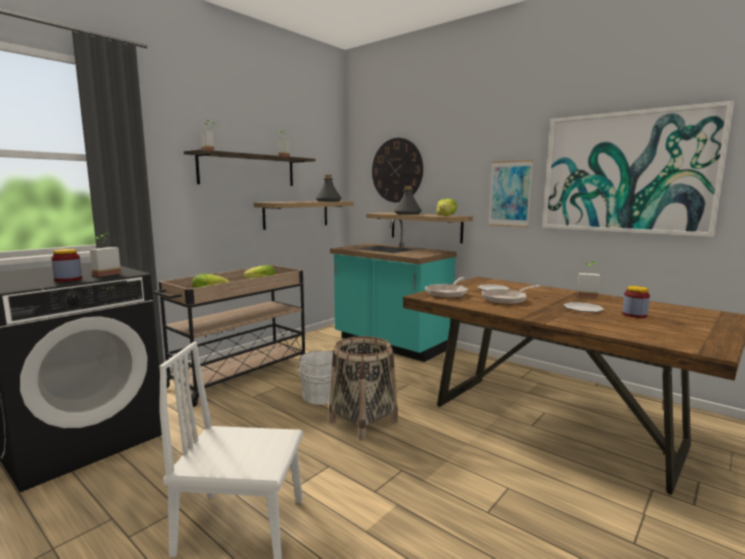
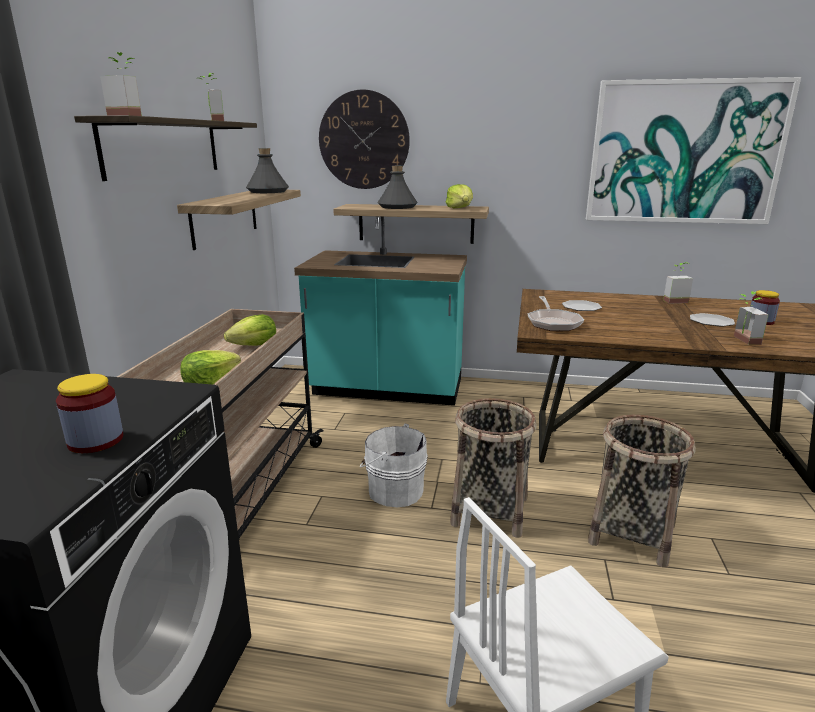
camera: 30 degrees left, 10 degrees up
potted plant [90,233,121,277] -> potted plant moved to [734,291,768,345]
frying pan [482,285,540,305] -> none
picture [488,160,533,227] -> none
none -> basket [588,415,696,567]

